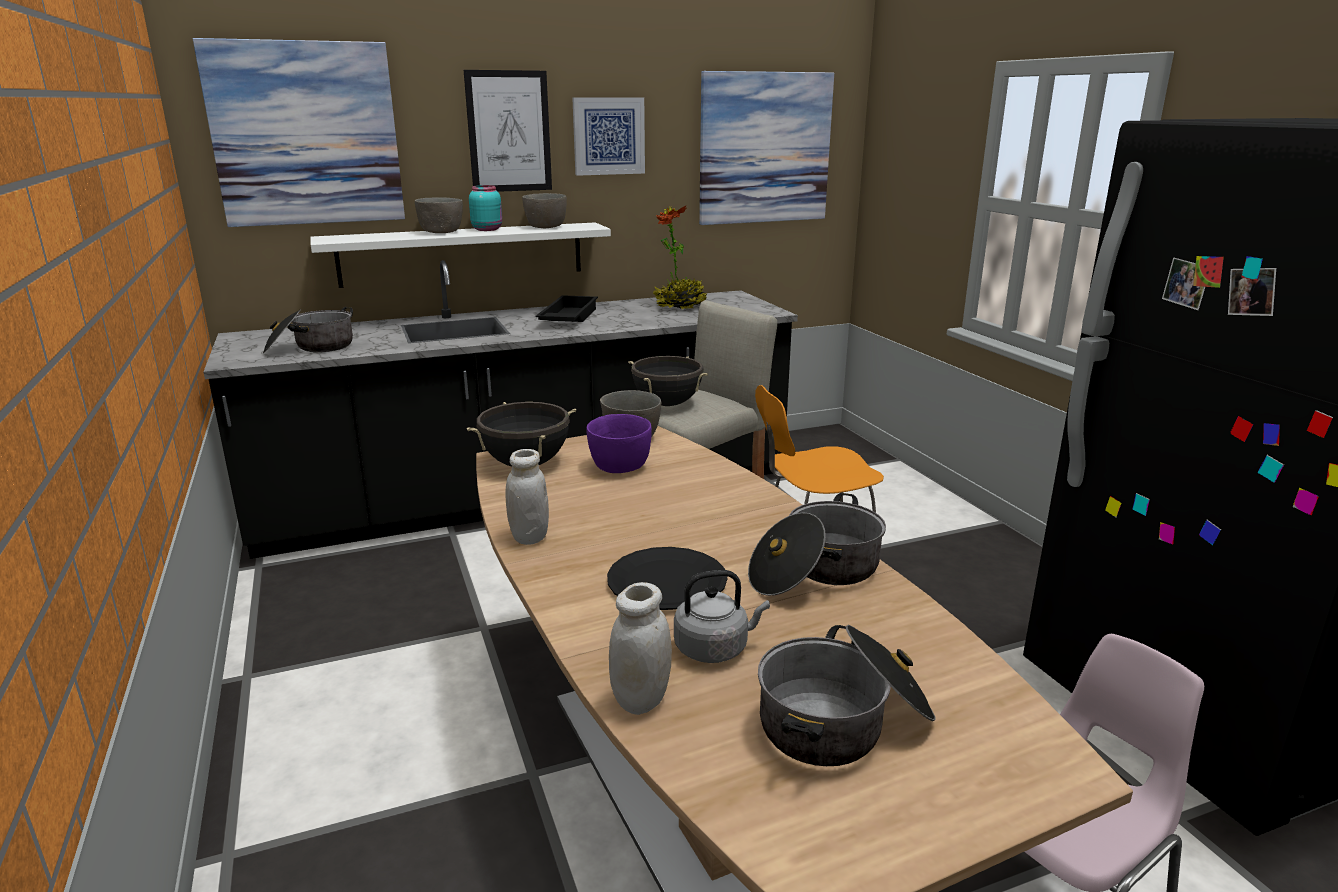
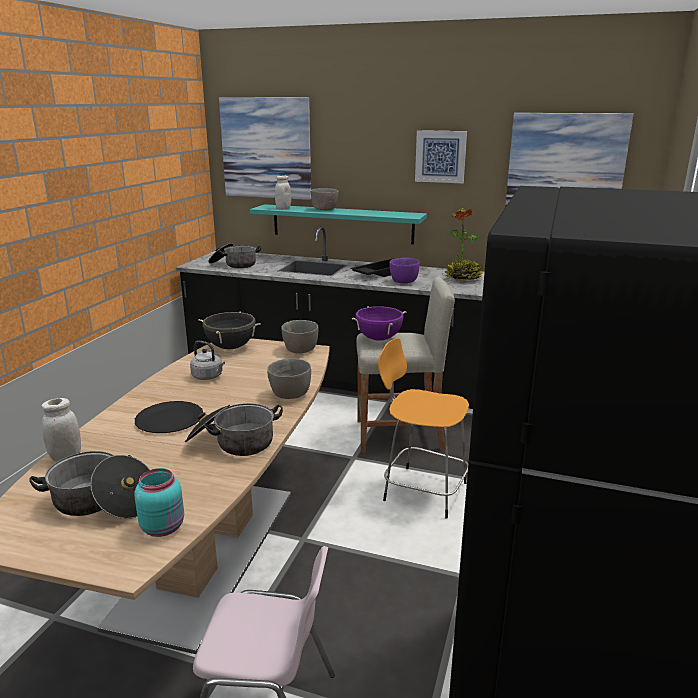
camera: 40 degrees right, 0 degrees up
white shelf [310,222,611,288] -> turquoise shelf [250,204,427,244]
picture [464,70,552,192] -> none
turquoise jar [469,185,502,231] -> turquoise jar moved to [134,468,184,537]
white jar [505,449,549,545] -> white jar moved to [275,175,291,209]
grey bowl [522,193,567,228] -> grey bowl moved to [267,358,311,399]
purple bowl [587,414,652,473] -> purple bowl moved to [389,258,420,283]
black cooking pot [629,356,708,406] -> purple cooking pot [352,306,407,341]
grey kettle [674,570,770,663] -> grey kettle moved to [190,341,225,380]

